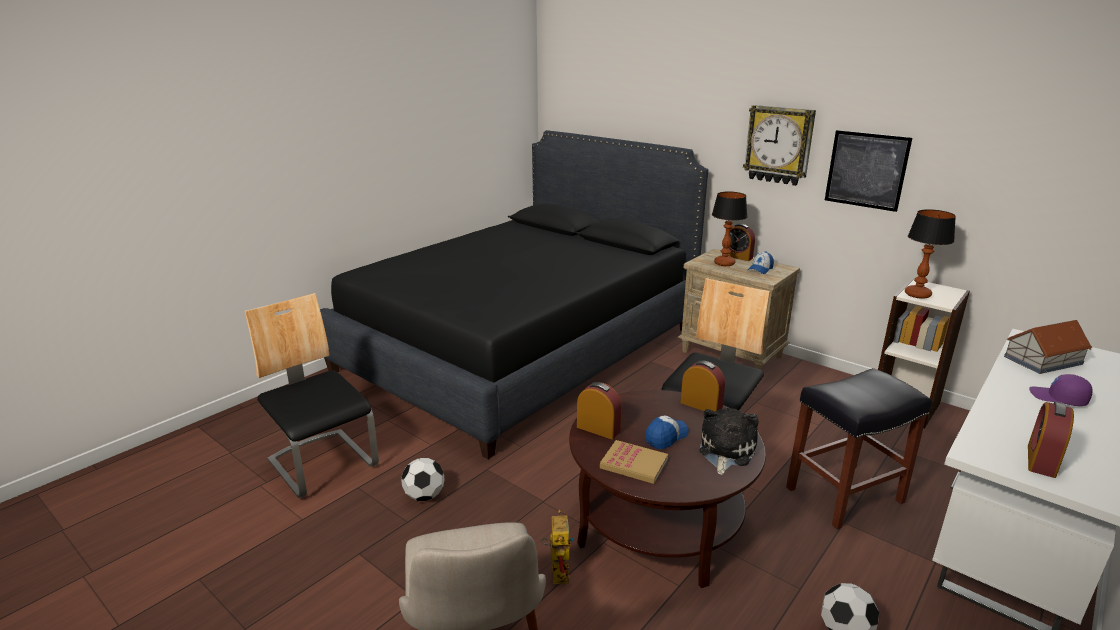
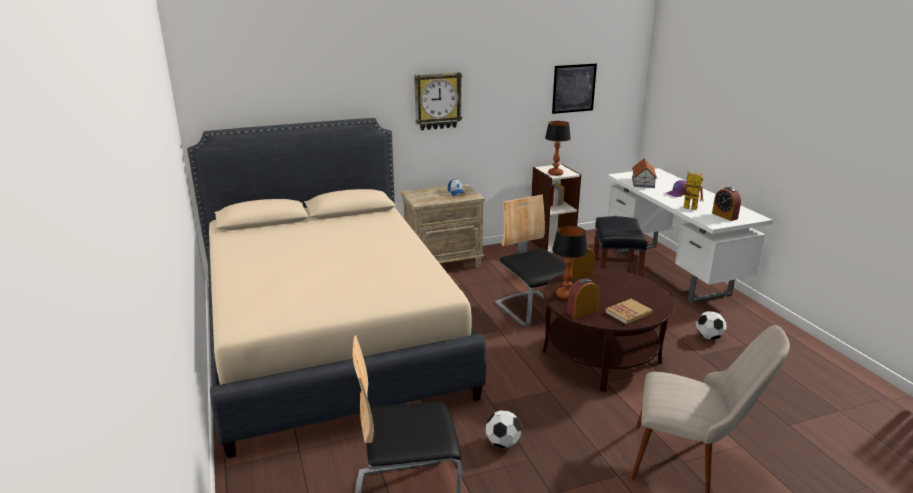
camera: 60 degrees left, 0 degrees up
black bed [320,130,708,459] -> beige bed [187,118,486,458]
toy robot [541,510,573,584] -> toy robot moved to [677,171,704,210]
cap [645,415,689,449] -> none
plush toy [699,408,758,475] -> none
table lamp [712,192,747,266] -> table lamp moved to [552,226,587,299]
alarm clock [729,224,755,261] -> none
picture [825,130,912,212] -> picture moved to [552,64,597,114]

